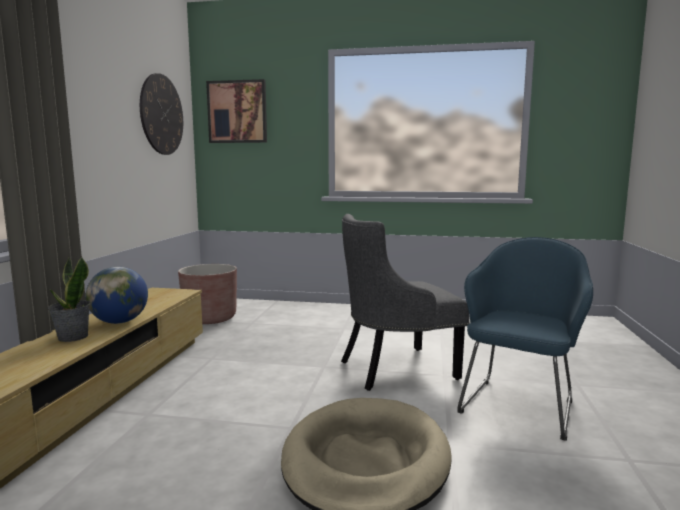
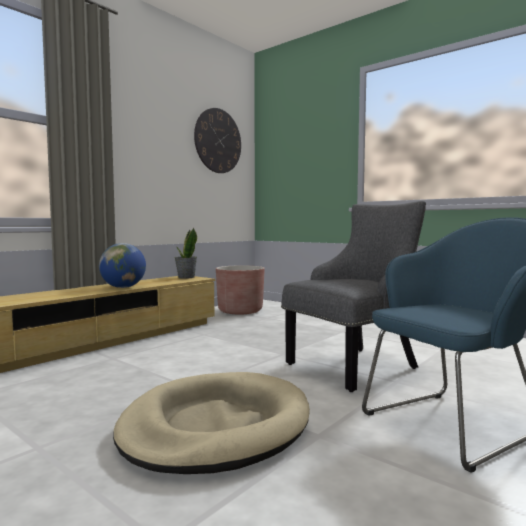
camera: 30 degrees right, 5 degrees down
potted plant [48,257,90,342] -> potted plant moved to [175,228,197,279]
picture [206,79,267,143] -> none
grey armchair [341,214,470,391] -> grey armchair turned 135 degrees clockwise [281,201,426,392]

